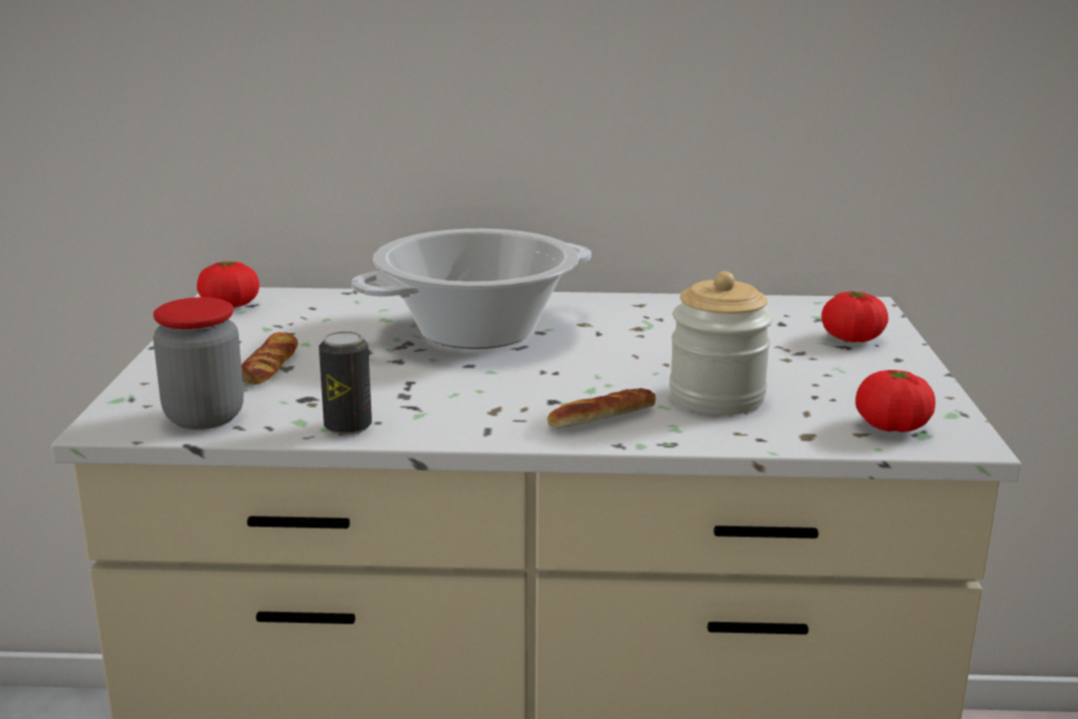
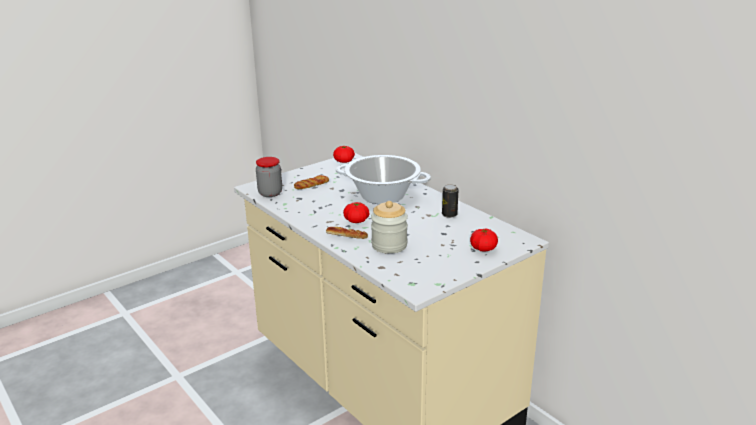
camera: 50 degrees right, 5 degrees up
can [319,331,372,435] -> can moved to [442,184,459,218]
tomato [855,370,935,432] -> tomato moved to [343,202,369,223]

